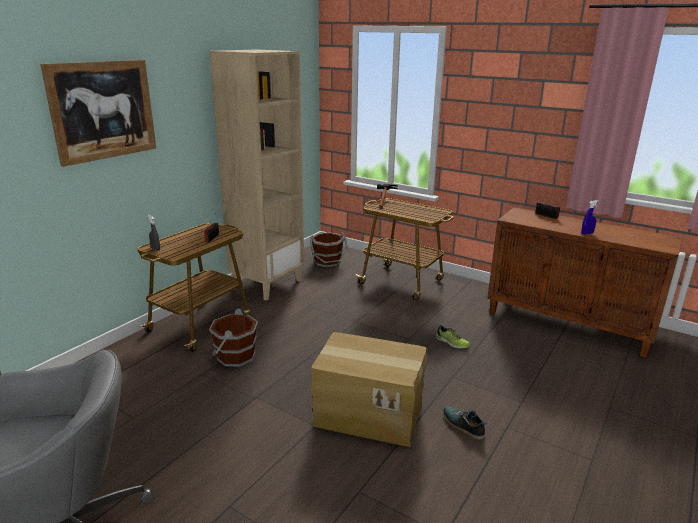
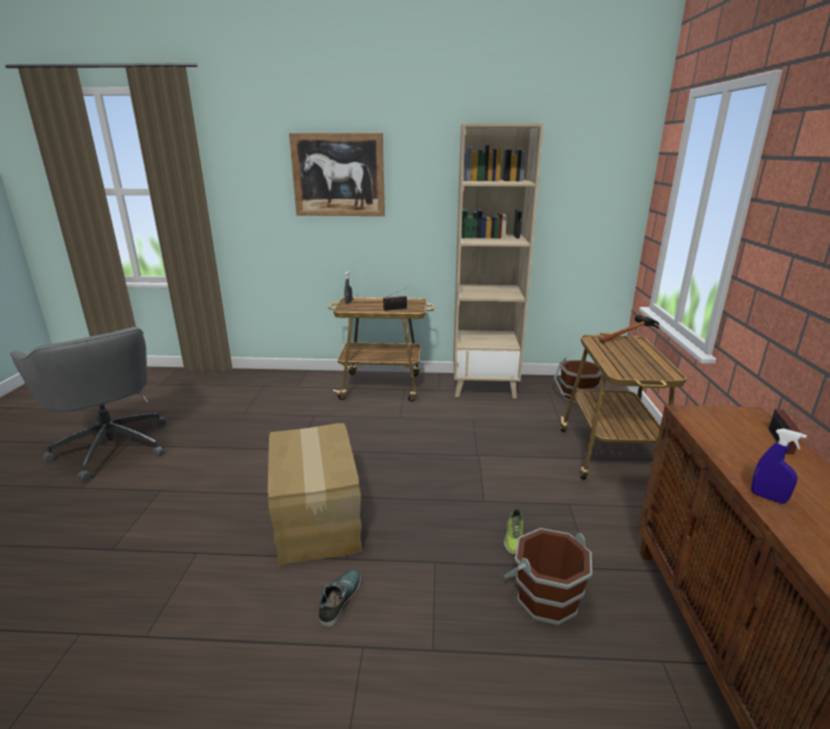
camera: 60 degrees right, 0 degrees up
brown bucket [209,308,258,367] -> brown bucket moved to [504,528,592,625]

